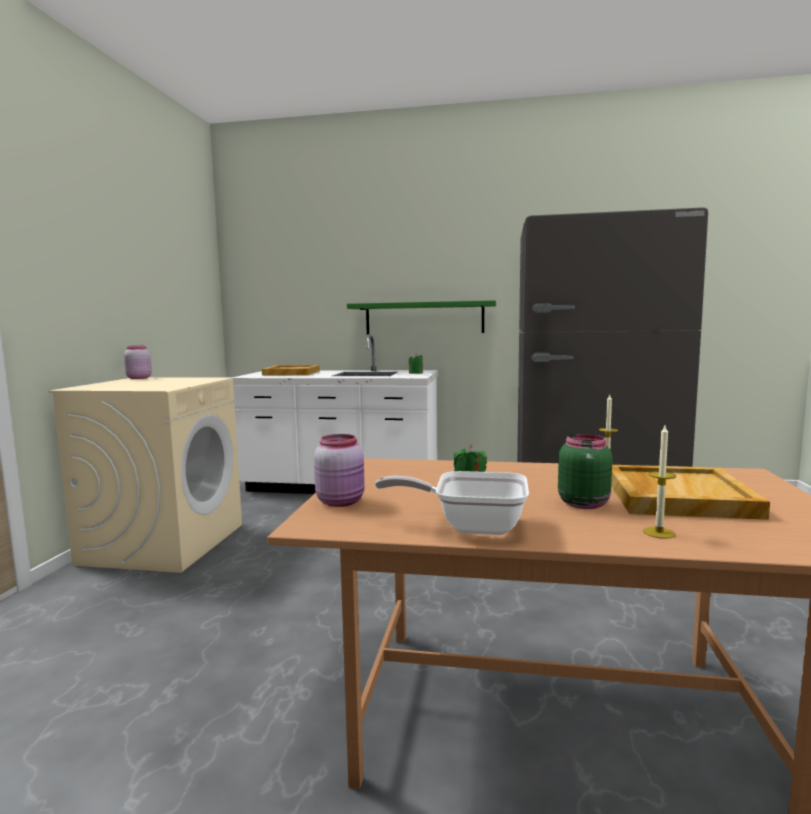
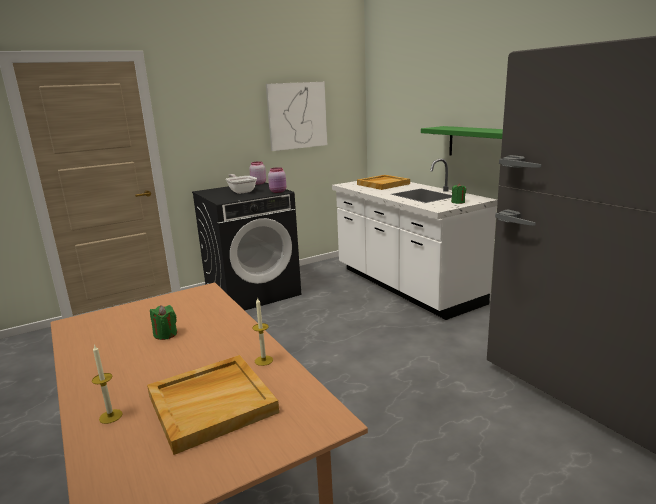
camera: 50 degrees right, 10 degrees up
beige washing machine [49,377,242,573] -> black washing machine [192,182,301,310]
pink jar [314,434,365,507] -> pink jar moved to [268,167,286,193]
frying pan [375,471,529,535] -> frying pan moved to [226,174,257,194]
green jar [558,434,613,509] -> none
none -> picture [266,82,327,151]

